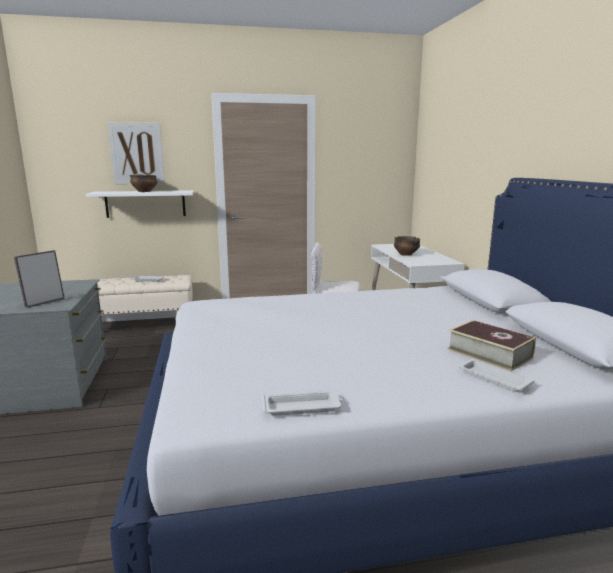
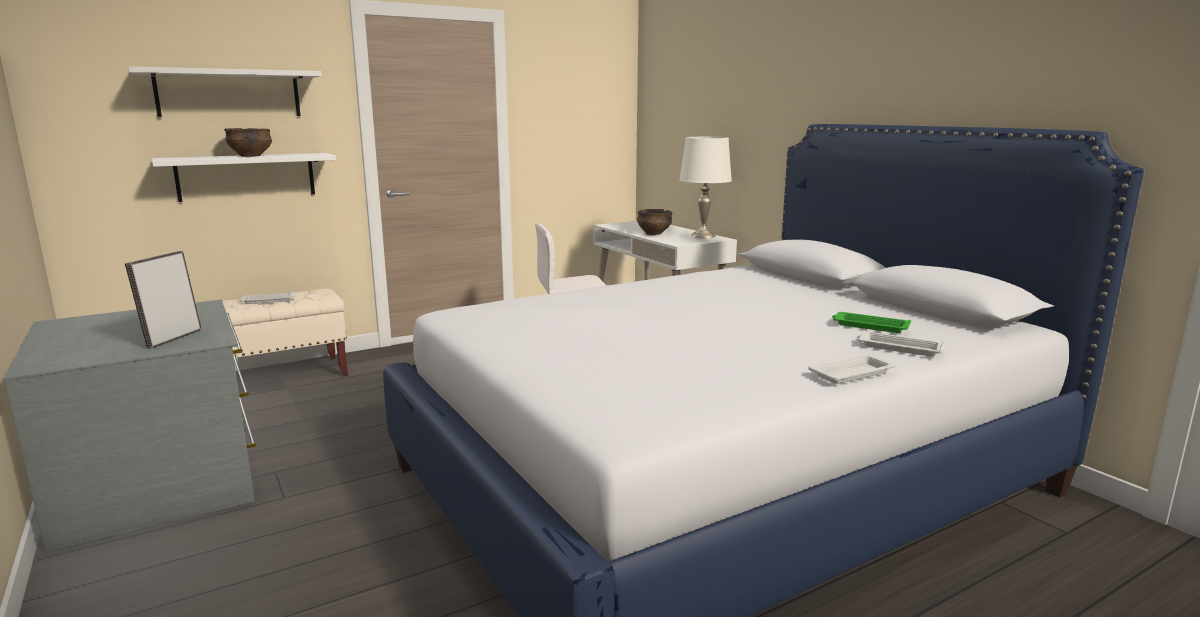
camera: 20 degrees left, 0 degrees up
picture [108,122,165,184] -> white shelf [128,66,322,117]
white tray [262,391,342,416] -> white tray moved to [808,355,896,384]
book [447,320,536,371] -> green tray [832,312,911,333]
none -> white table lamp [679,137,732,238]

